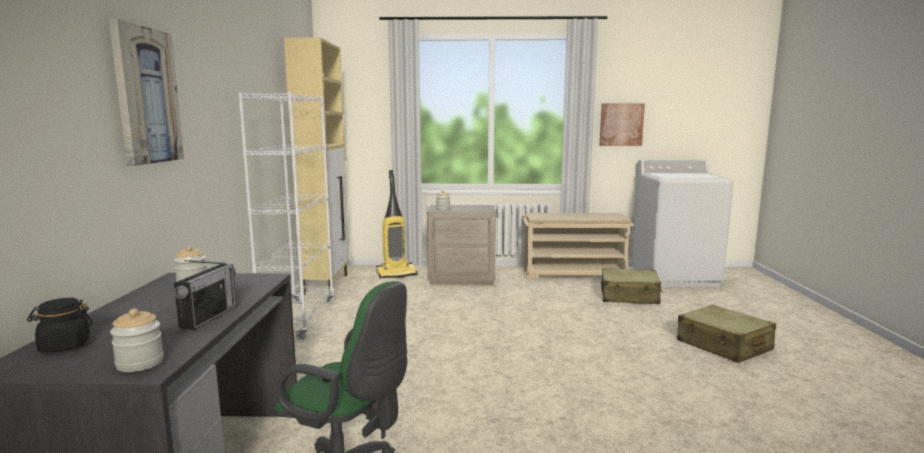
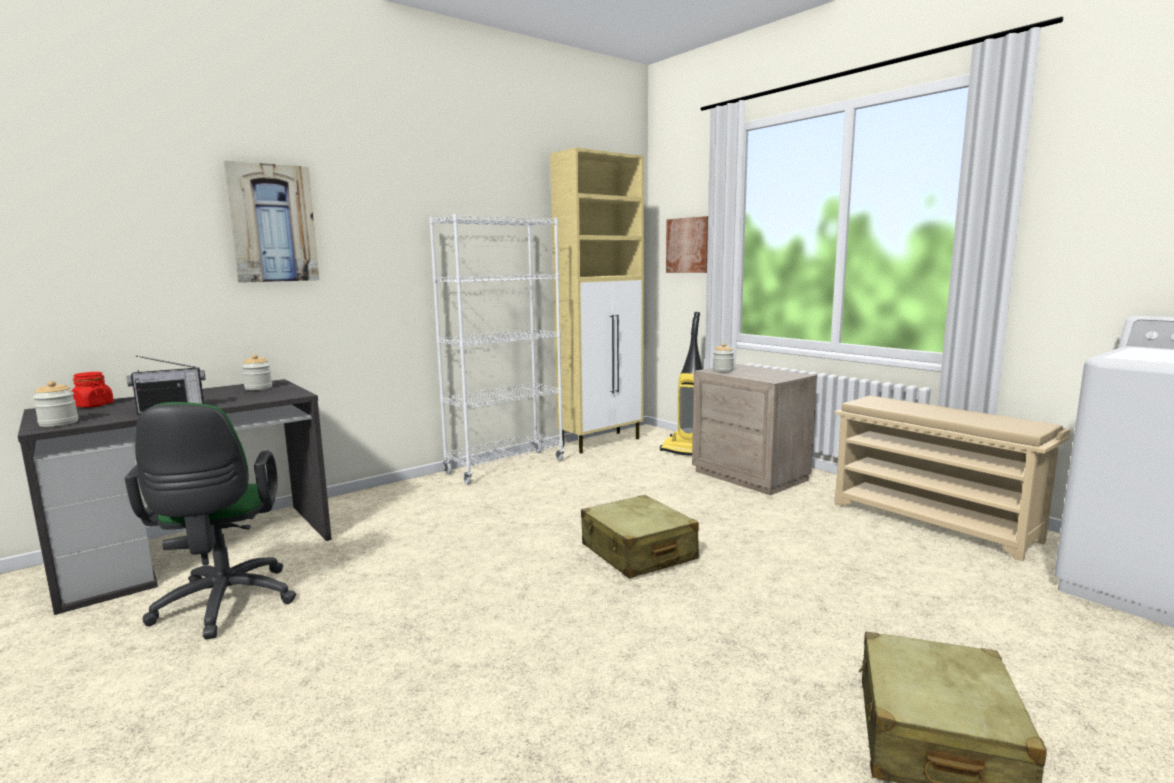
camera: 50 degrees right, 0 degrees up
black jar [27,298,93,353] -> red jar [72,372,114,408]
picture [599,104,645,146] -> picture moved to [666,216,708,273]
beige suitcase [601,268,663,304] -> beige suitcase moved to [581,495,699,578]

